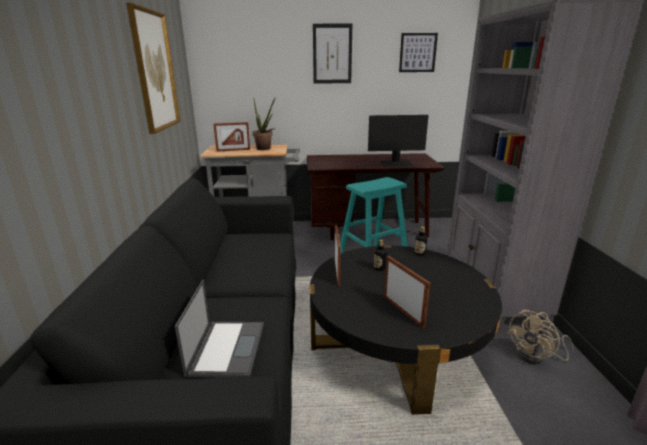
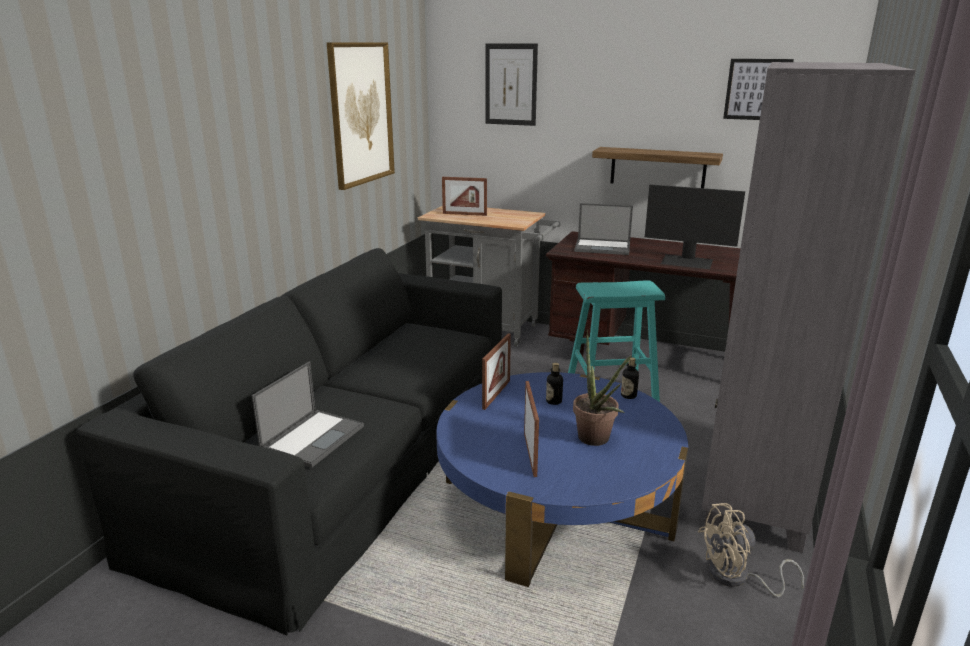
camera: 25 degrees right, 0 degrees up
potted plant [253,97,276,150] -> potted plant moved to [573,330,631,446]
black coffee table [310,246,502,415] -> blue coffee table [436,372,688,587]
picture [313,24,352,84] -> picture moved to [485,43,538,126]
none -> laptop [574,203,633,255]
none -> shelf [592,147,723,188]

